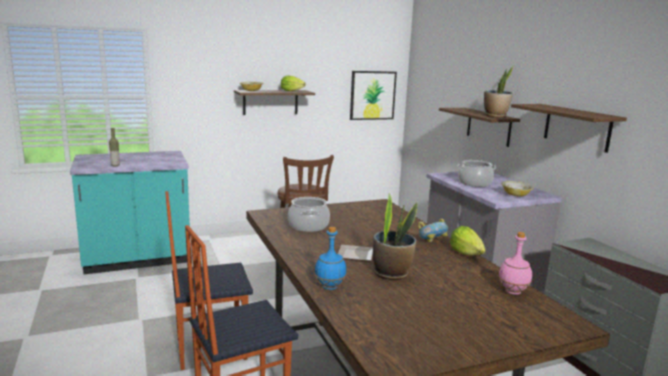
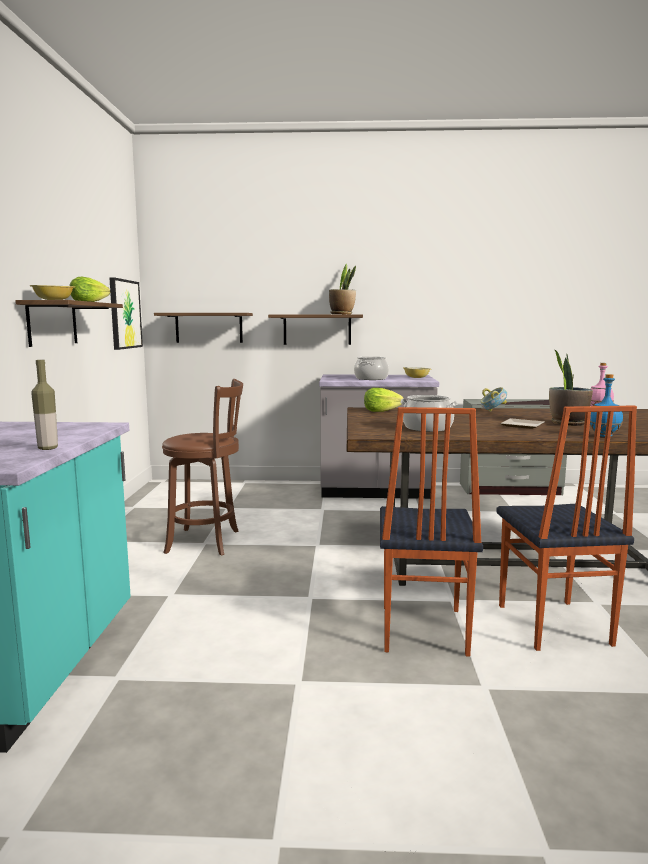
camera: 65 degrees left, 5 degrees down
lettuce [450,226,486,256] -> lettuce moved to [364,388,404,412]
shelf [511,104,627,153] -> shelf moved to [154,313,253,343]

